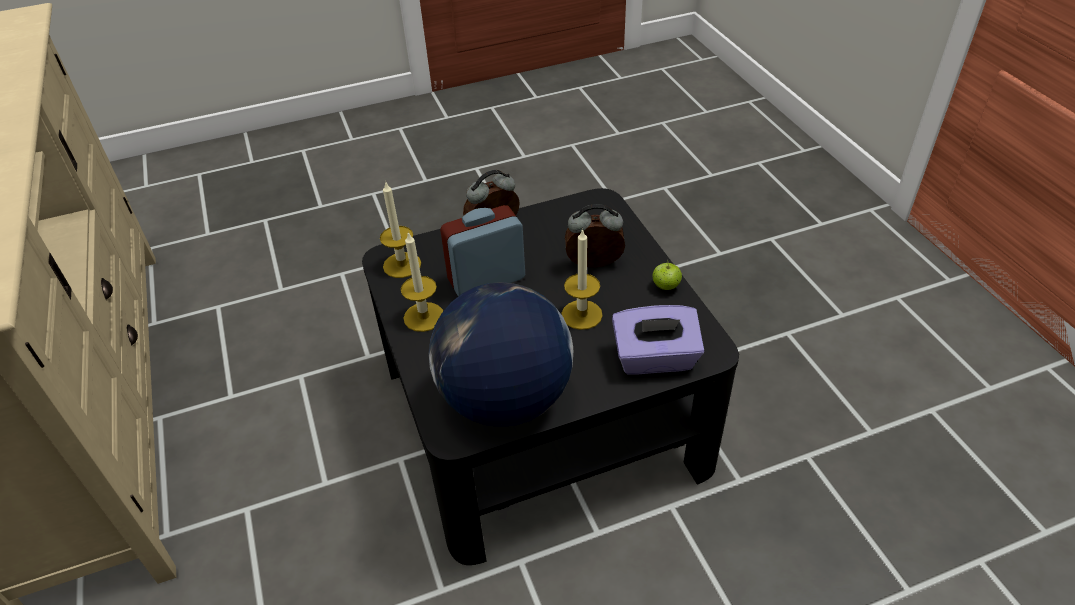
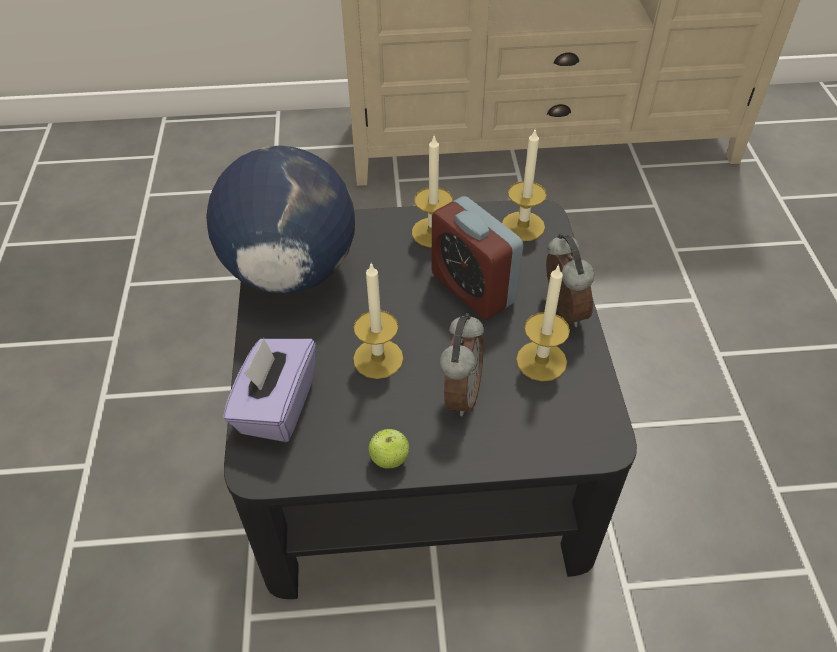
camera: 105 degrees right, 5 degrees up
alarm clock [440,205,525,296] -> alarm clock turned 150 degrees clockwise [432,196,524,320]
none -> candle [516,264,570,381]

